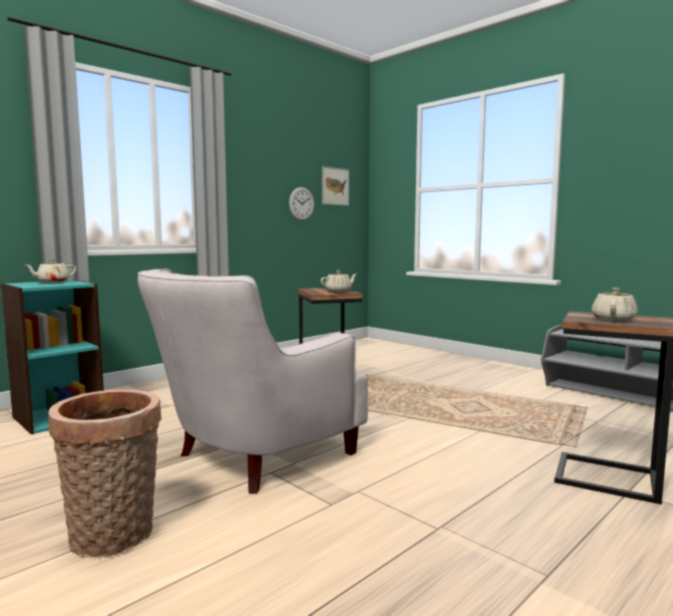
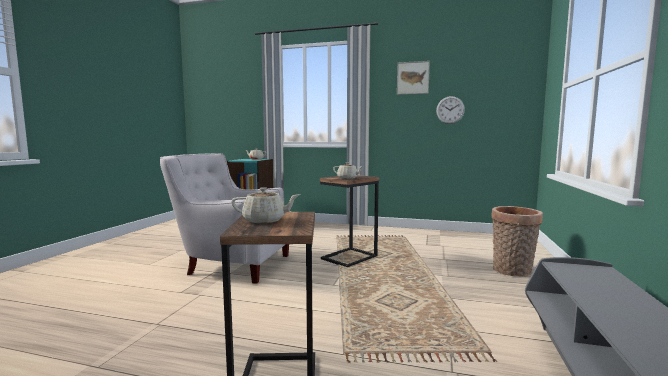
camera: 60 degrees right, 0 degrees up
basket [48,389,162,558] -> basket moved to [491,206,543,277]
picture [322,166,349,206] -> picture moved to [397,61,430,95]

